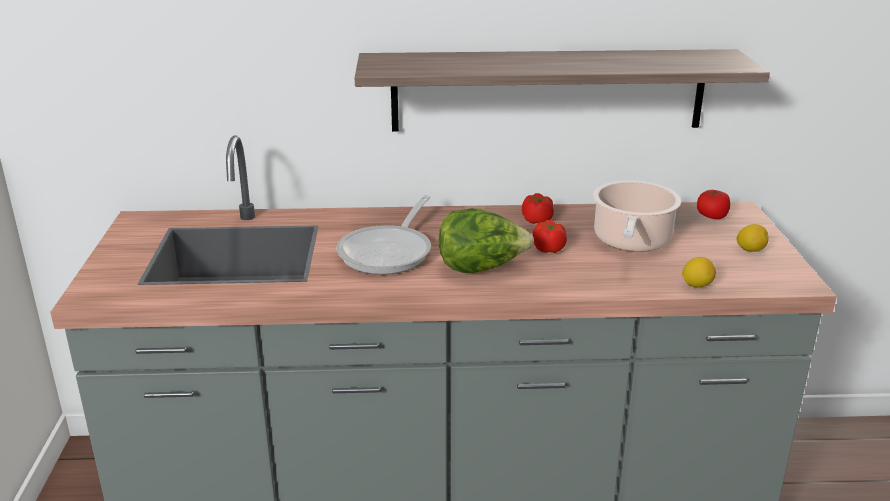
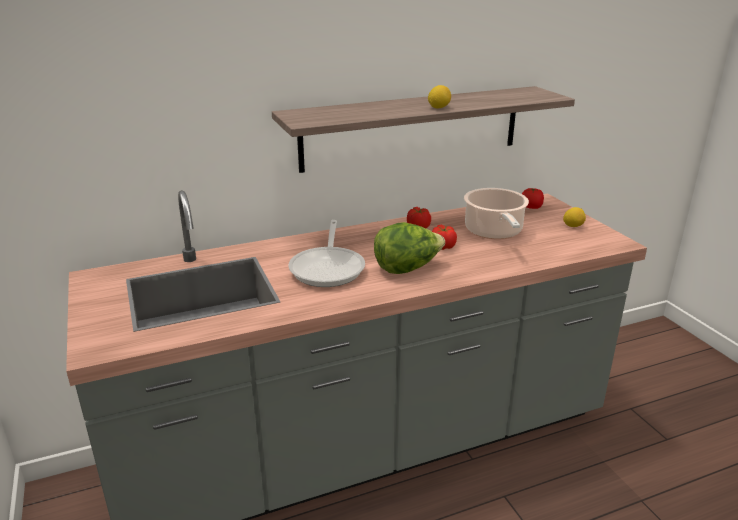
camera: 20 degrees left, 0 degrees up
lemon [682,257,716,288] -> lemon moved to [428,85,451,108]

